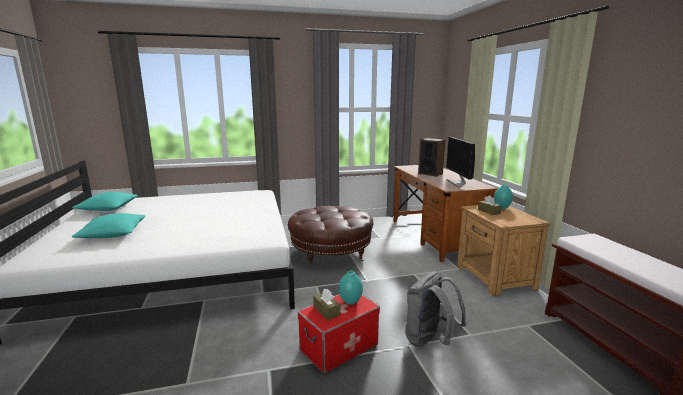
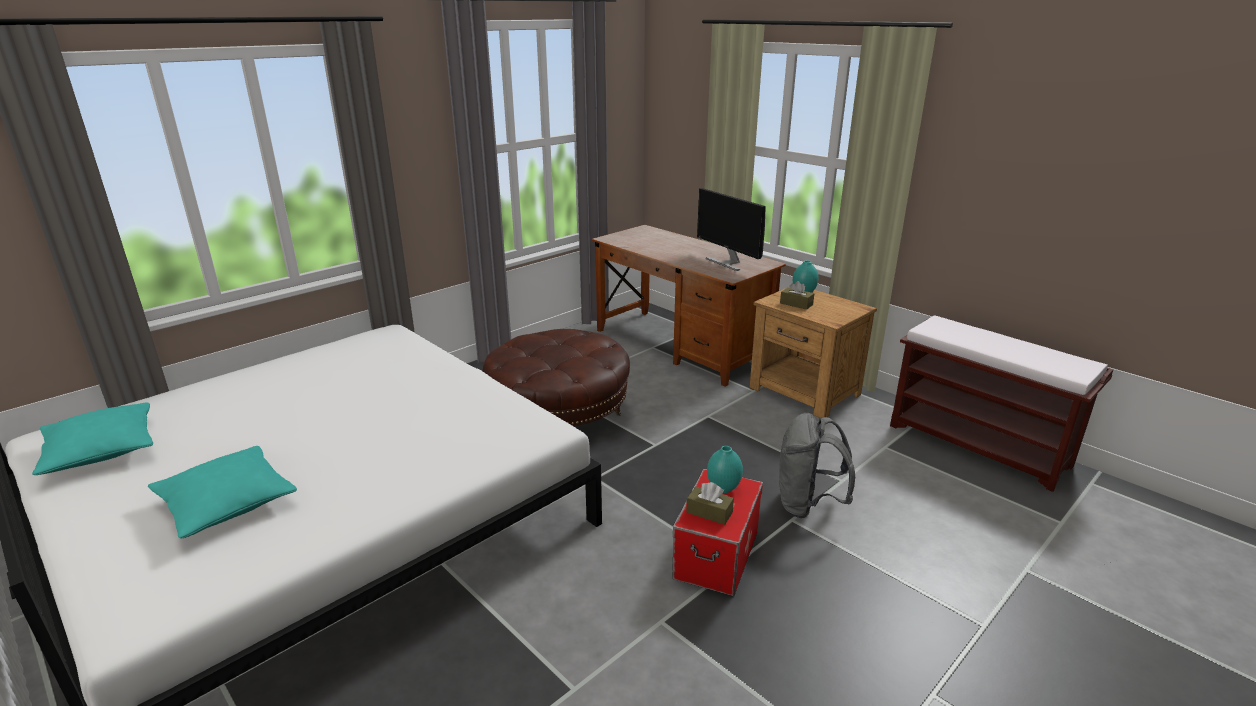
camera: 30 degrees left, 10 degrees up
speaker [418,138,446,177] -> none

